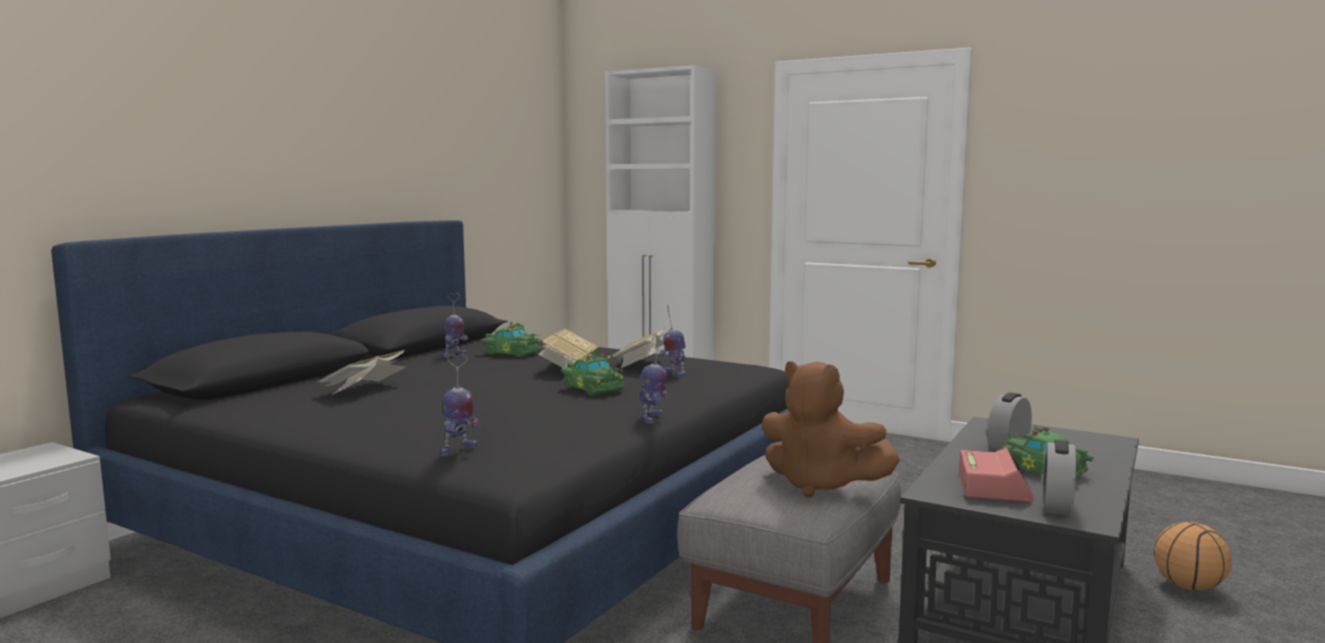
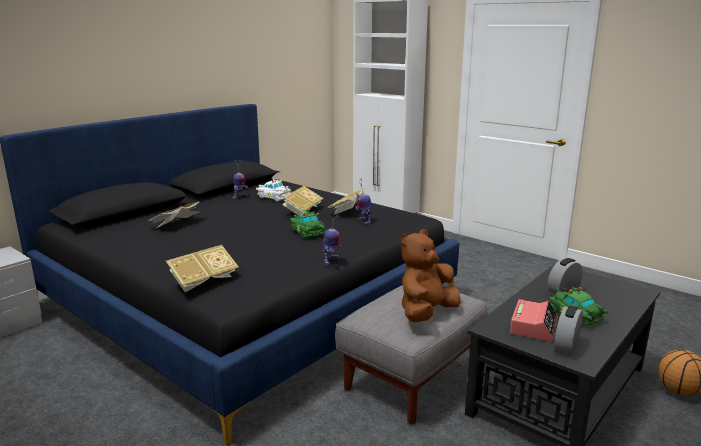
camera: 10 degrees right, 10 degrees up
toy robot [440,355,481,455] -> book [166,245,239,292]
green toy car [481,322,541,357] -> white toy car [256,178,292,201]
brown plush toy [761,361,900,498] -> brown plush toy turned 90 degrees clockwise [401,229,461,323]

